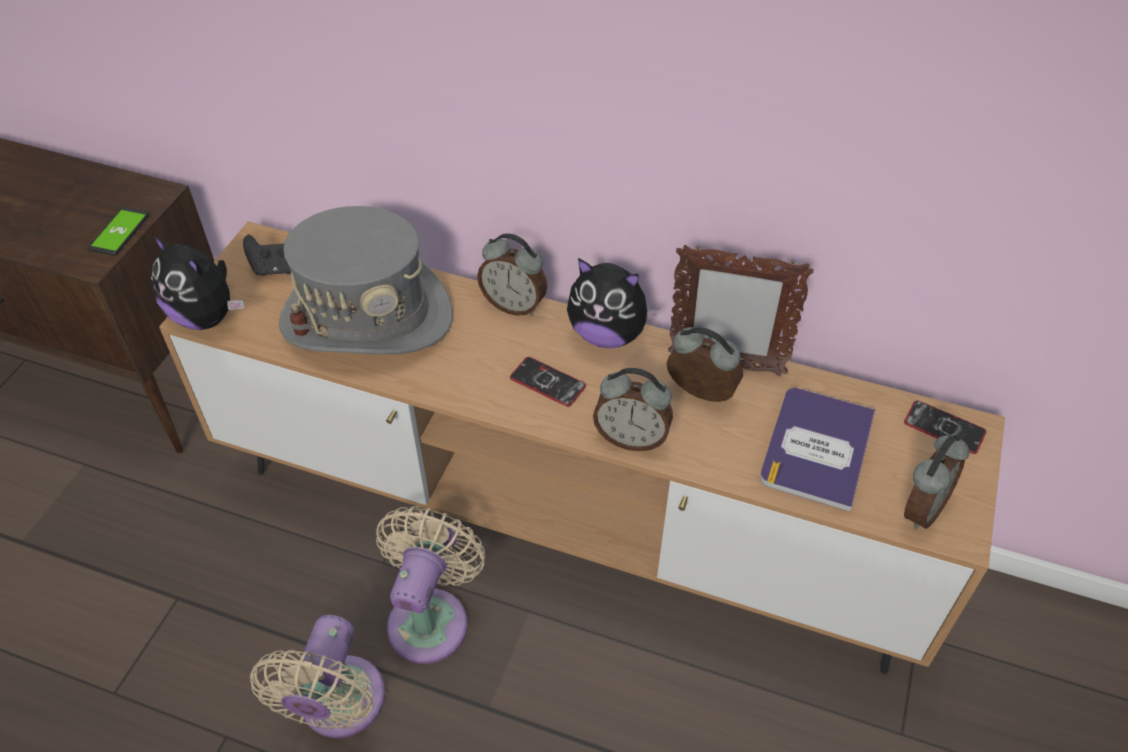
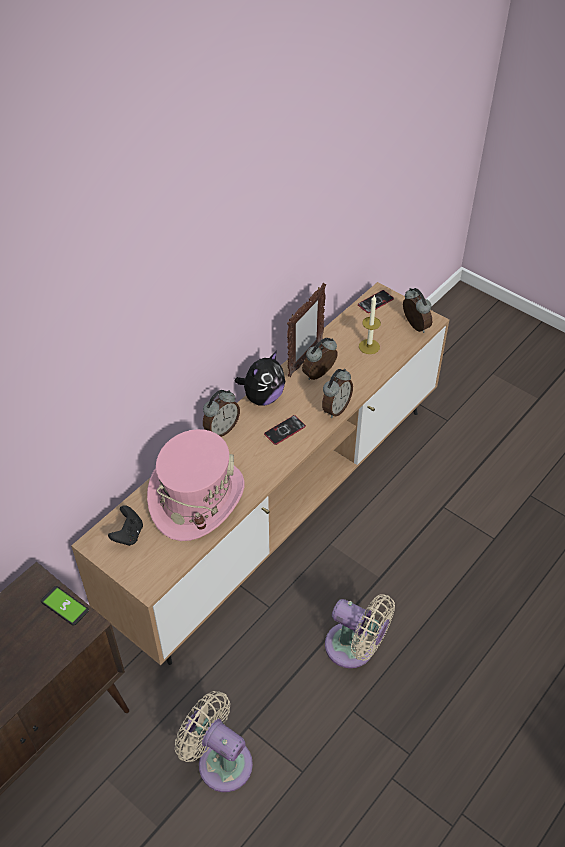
camera: 70 degrees left, 0 degrees up
plush toy [151,234,244,330] -> none
grey hat [279,206,453,355] -> pink hat [147,429,245,541]
beige fan [376,506,485,664] -> beige fan moved to [175,691,253,792]
book [760,388,875,512] -> candle [359,295,381,354]

